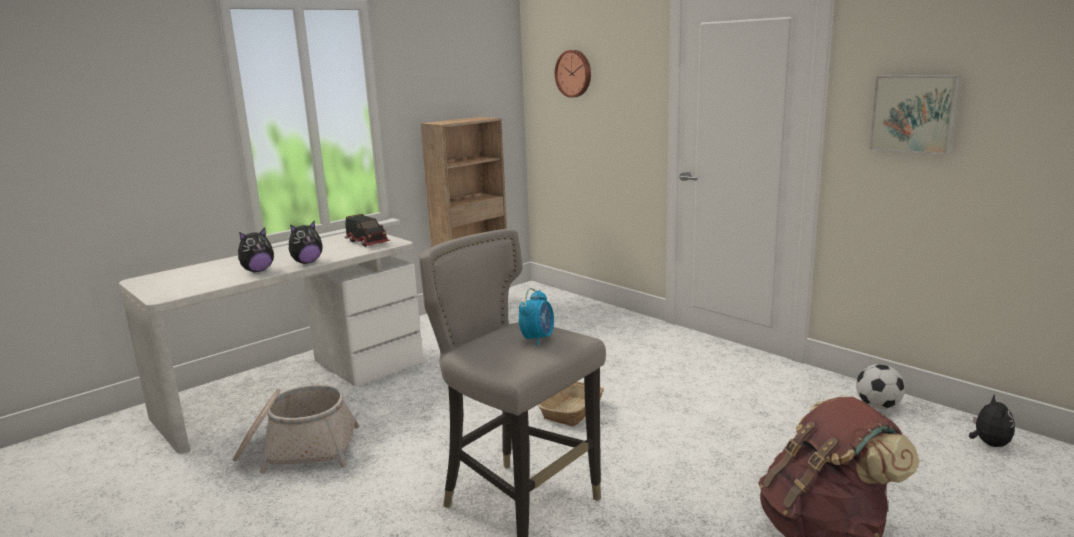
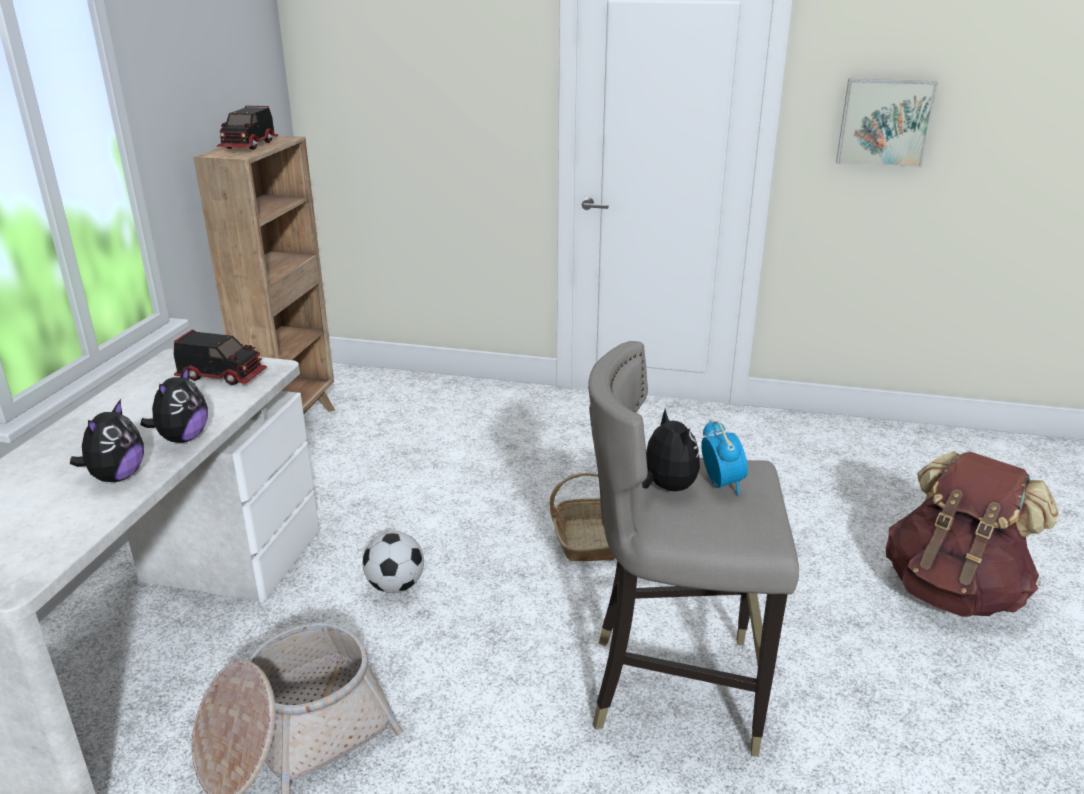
camera: 35 degrees left, 10 degrees up
wall clock [555,50,591,98] -> none
football [856,364,905,409] -> football moved to [363,531,424,593]
plush toy [969,394,1015,447] -> plush toy moved to [642,409,700,491]
none -> toy truck [216,106,278,150]

